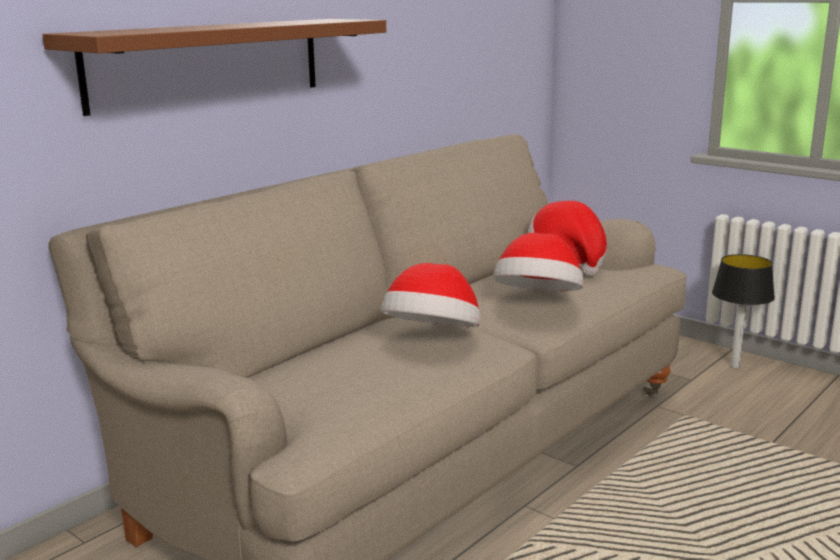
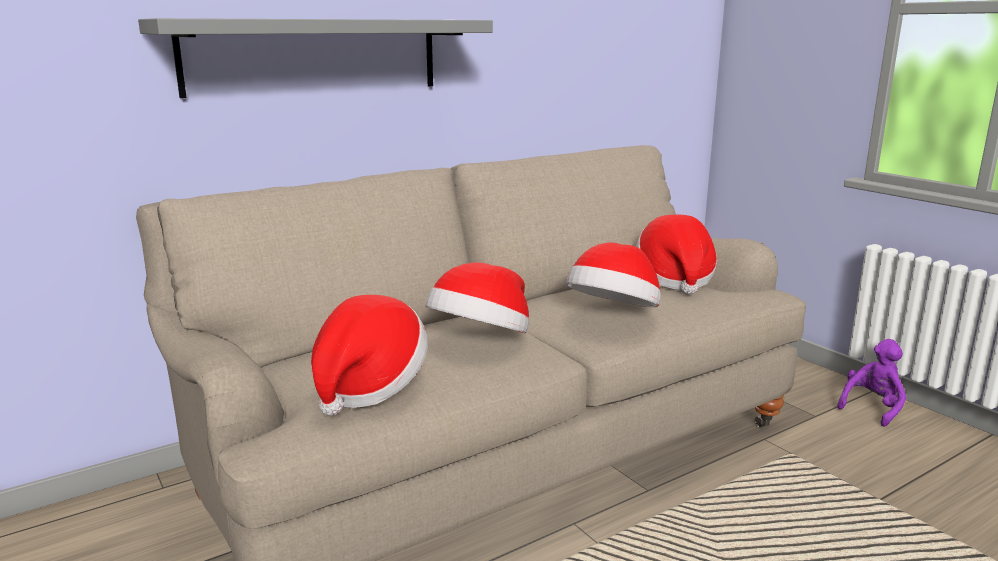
camera: 15 degrees right, 0 degrees up
brown shelf [42,19,386,116] -> grey shelf [138,18,493,98]
table lamp [712,254,775,368] -> purple plush toy [837,339,906,427]
none -> hat [311,295,428,415]

